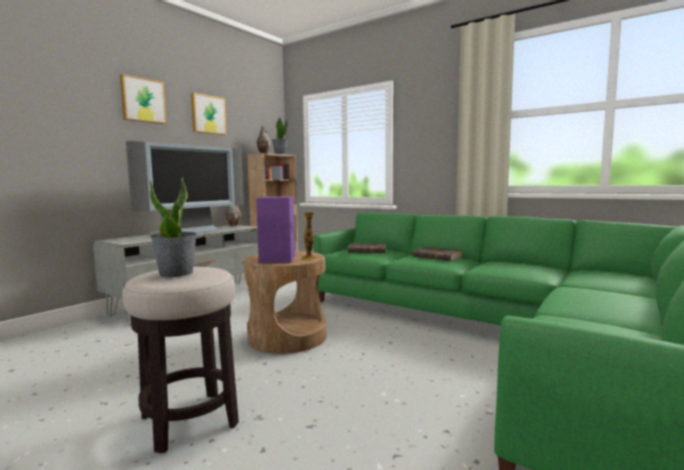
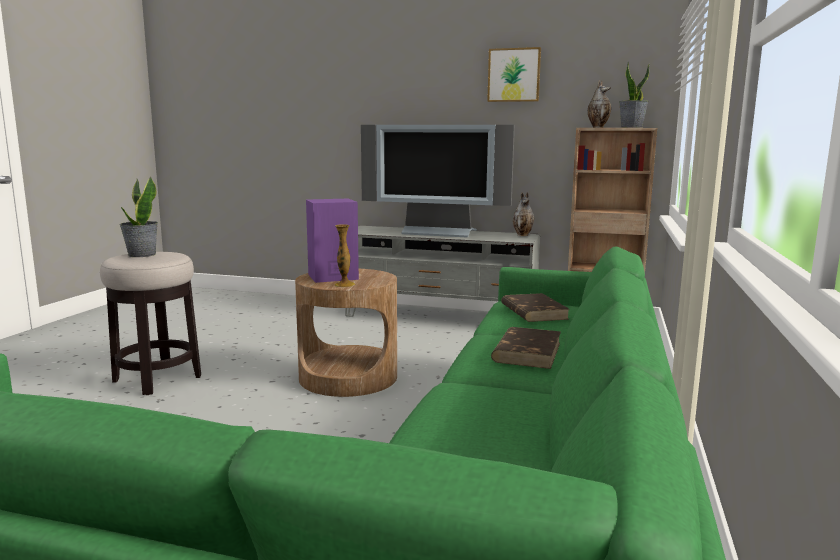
camera: 70 degrees right, 5 degrees up
picture [120,74,166,124] -> none

